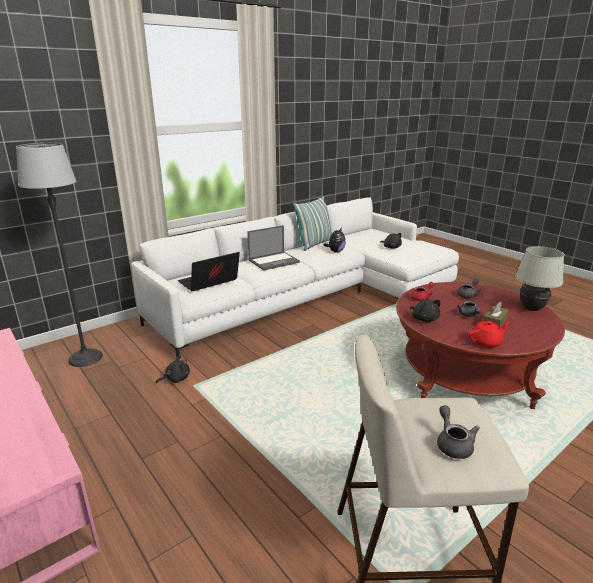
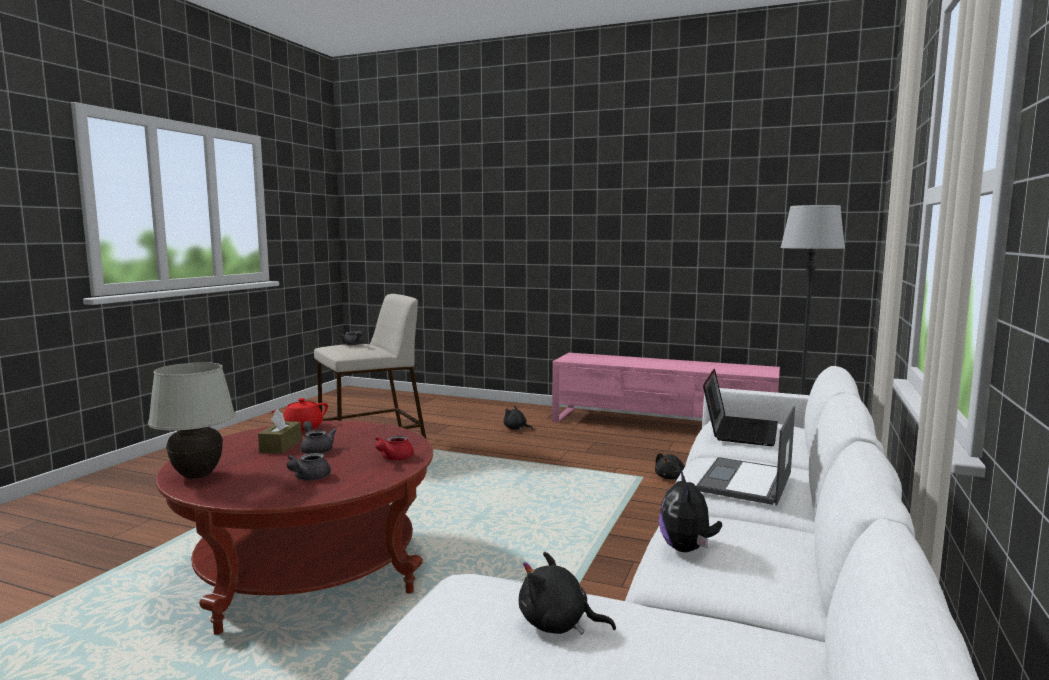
camera: 150 degrees right, 15 degrees down
pillow [293,196,332,251] -> none
black plush toy [410,299,440,322] -> black plush toy moved to [503,406,533,430]

